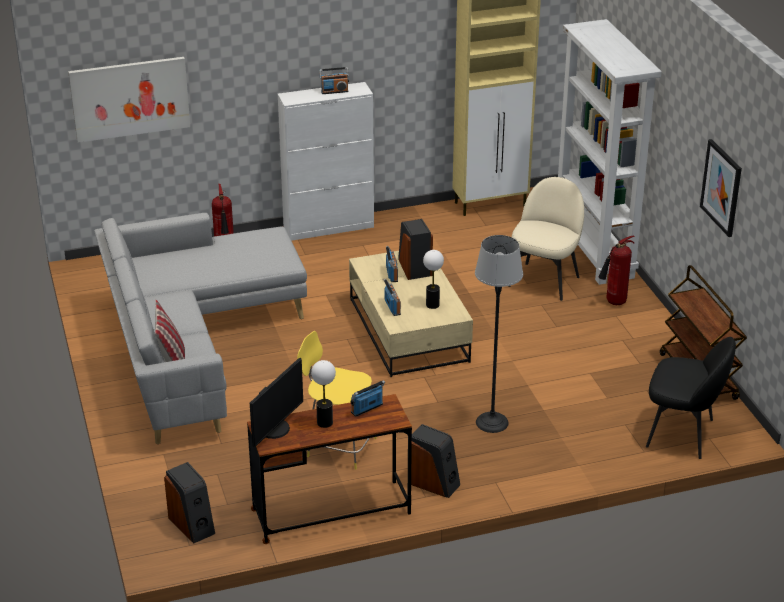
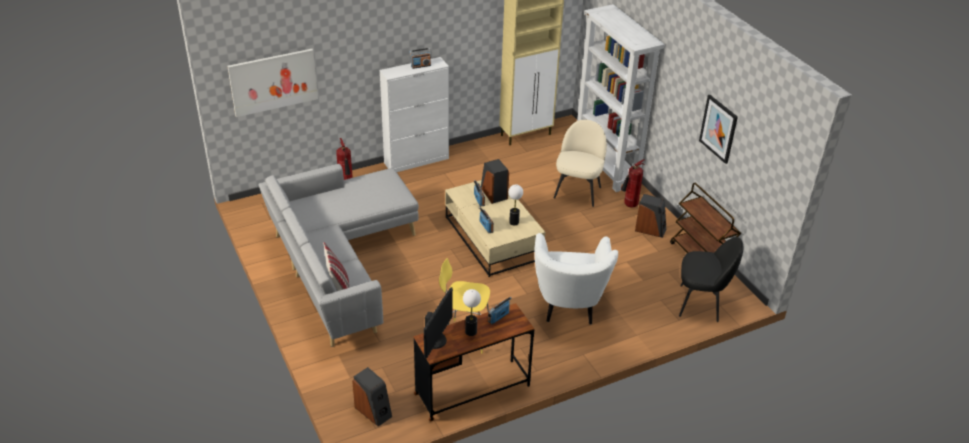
camera: 10 degrees left, 5 degrees up
speaker [411,424,460,498] -> speaker moved to [635,194,666,238]
floor lamp [475,235,523,433] -> white armchair [534,233,618,324]

